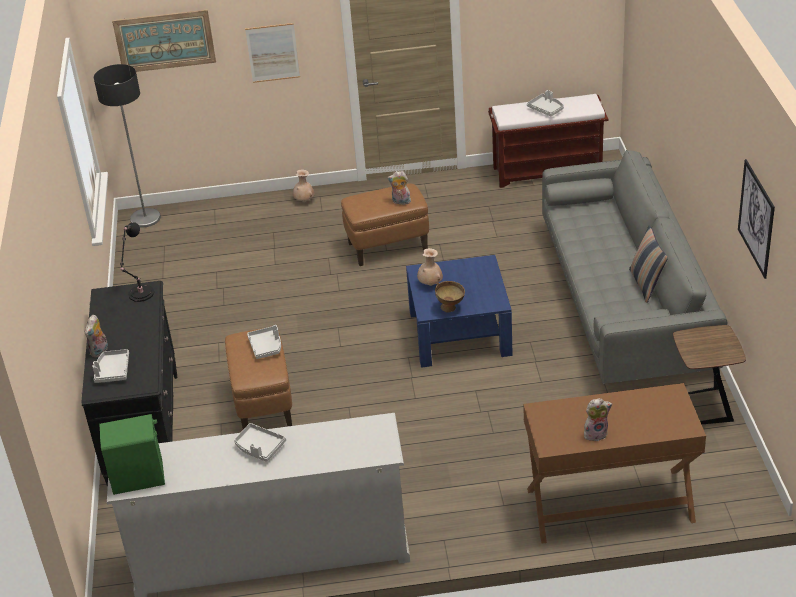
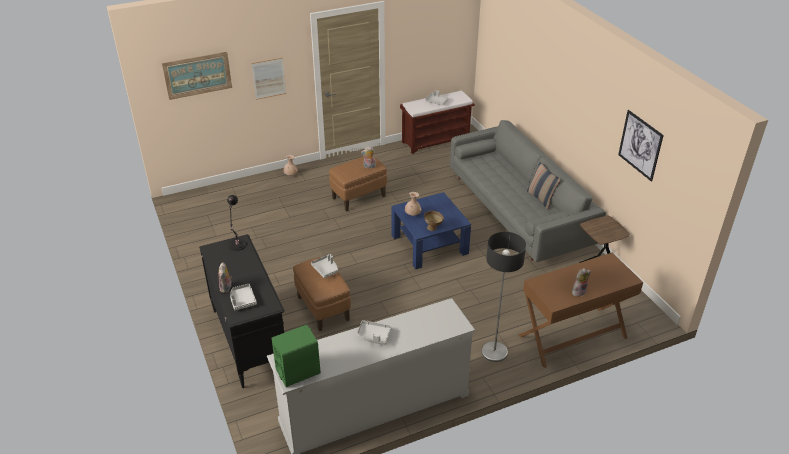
camera: 20 degrees left, 0 degrees up
floor lamp [94,64,161,227] -> floor lamp moved to [481,232,526,362]

